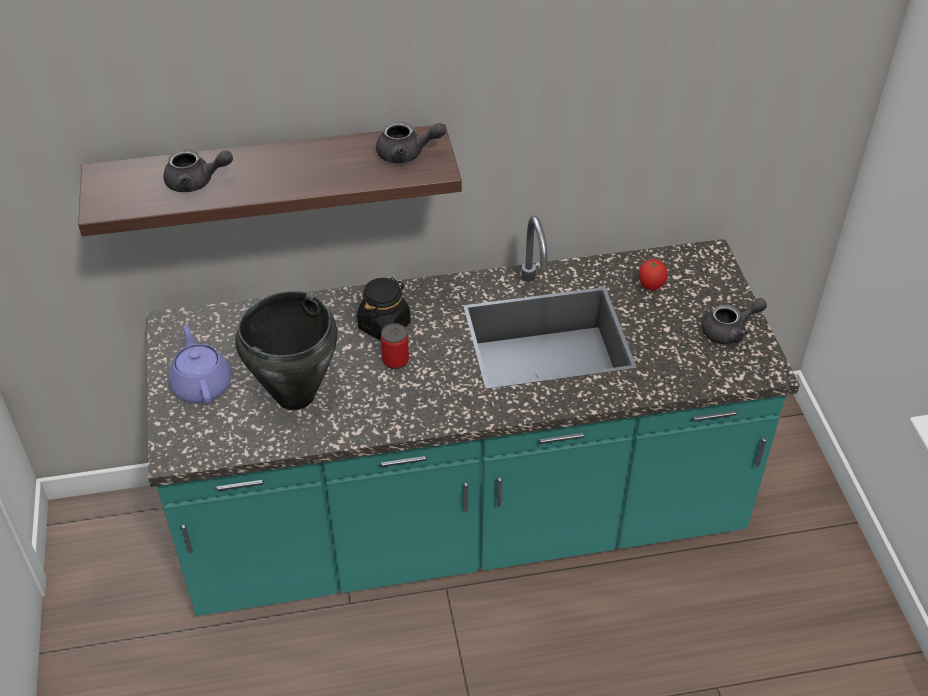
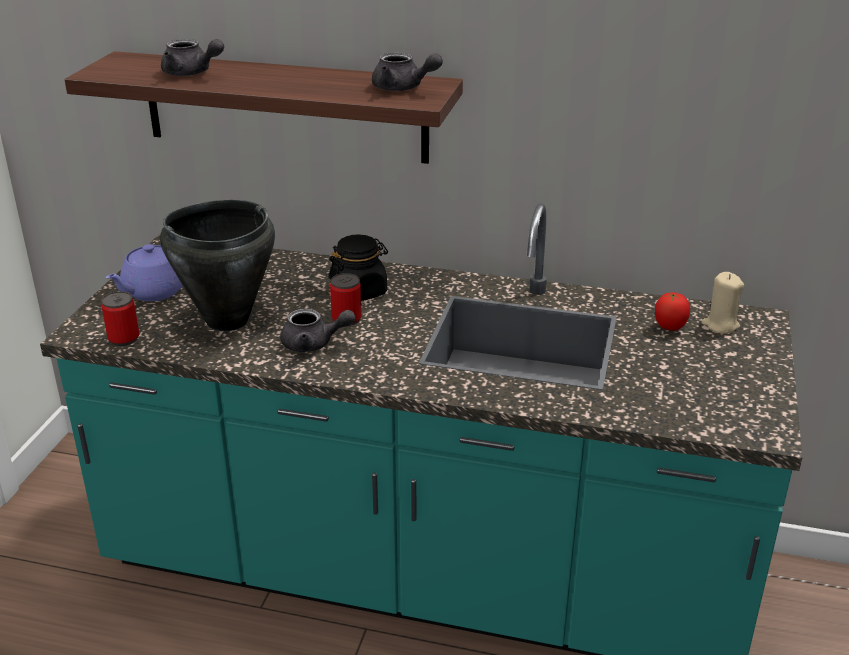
camera: 25 degrees right, 15 degrees down
purple teapot [168,325,231,404] -> purple teapot turned 150 degrees counterclockwise [106,244,183,301]
grey teapot [702,298,767,344] -> grey teapot moved to [280,309,356,352]
none -> can [102,291,139,346]
none -> beige candle [701,272,744,334]

